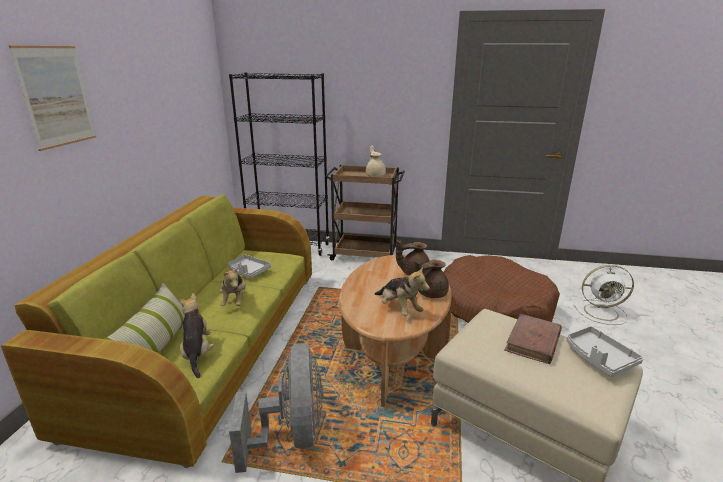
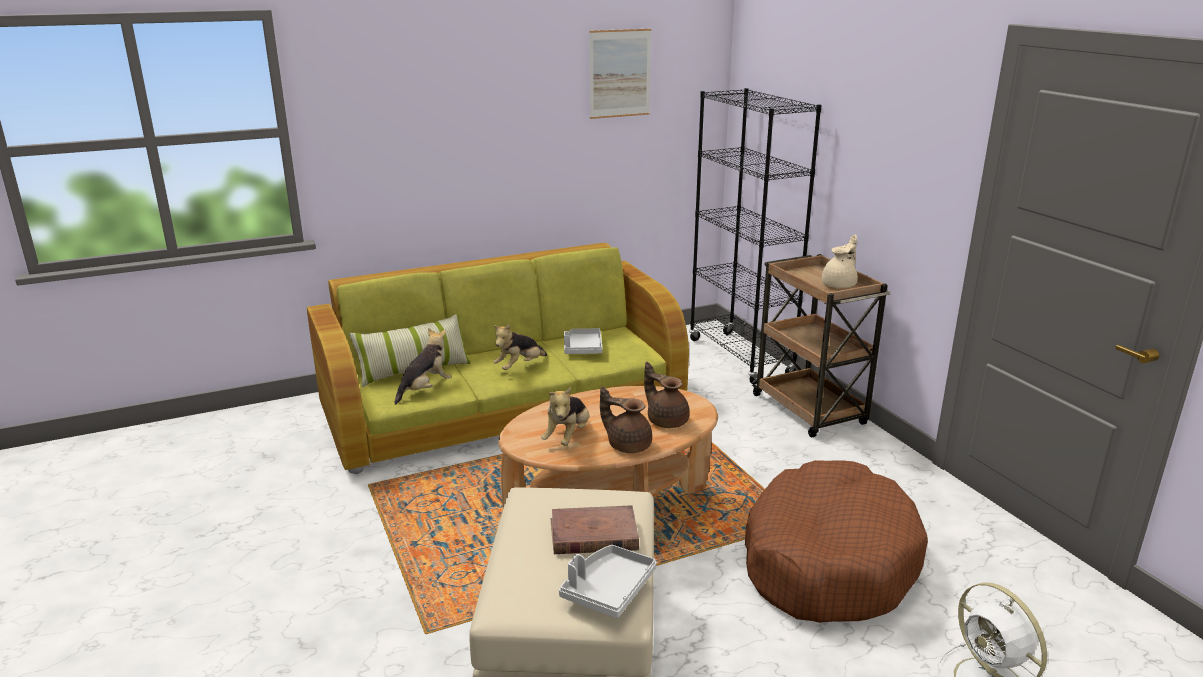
camera: 55 degrees right, 0 degrees up
picture [9,46,96,151] -> picture moved to [589,29,651,119]
grey fan [229,344,324,473] -> none

